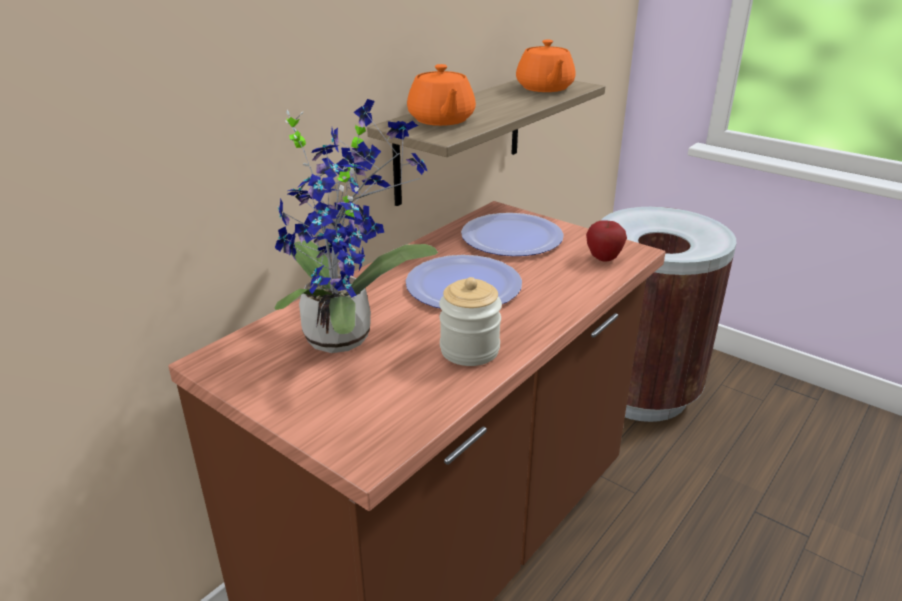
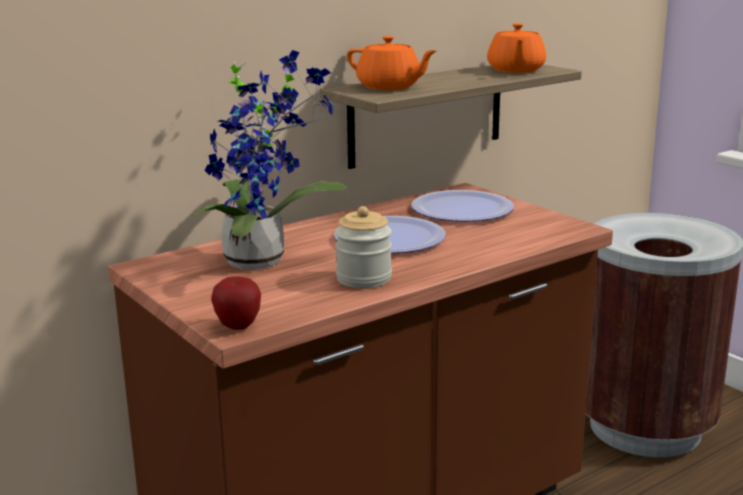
camera: 15 degrees right, 10 degrees down
orange teapot [407,64,476,126] -> orange teapot turned 60 degrees counterclockwise [347,36,437,90]
apple [586,220,627,261] -> apple moved to [211,276,261,330]

